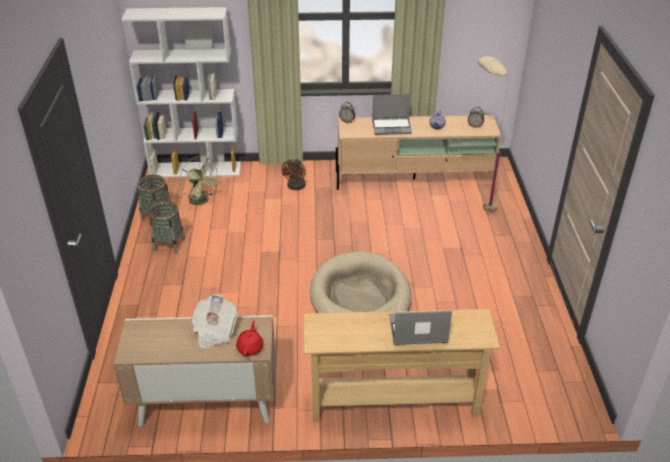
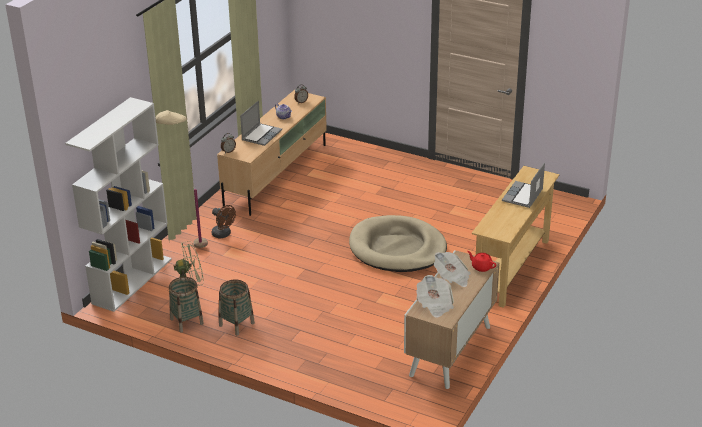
camera: 60 degrees left, 5 degrees down
beige floor lamp [478,56,510,212] -> beige floor lamp moved to [156,110,208,248]
none -> newspaper [416,275,454,318]

